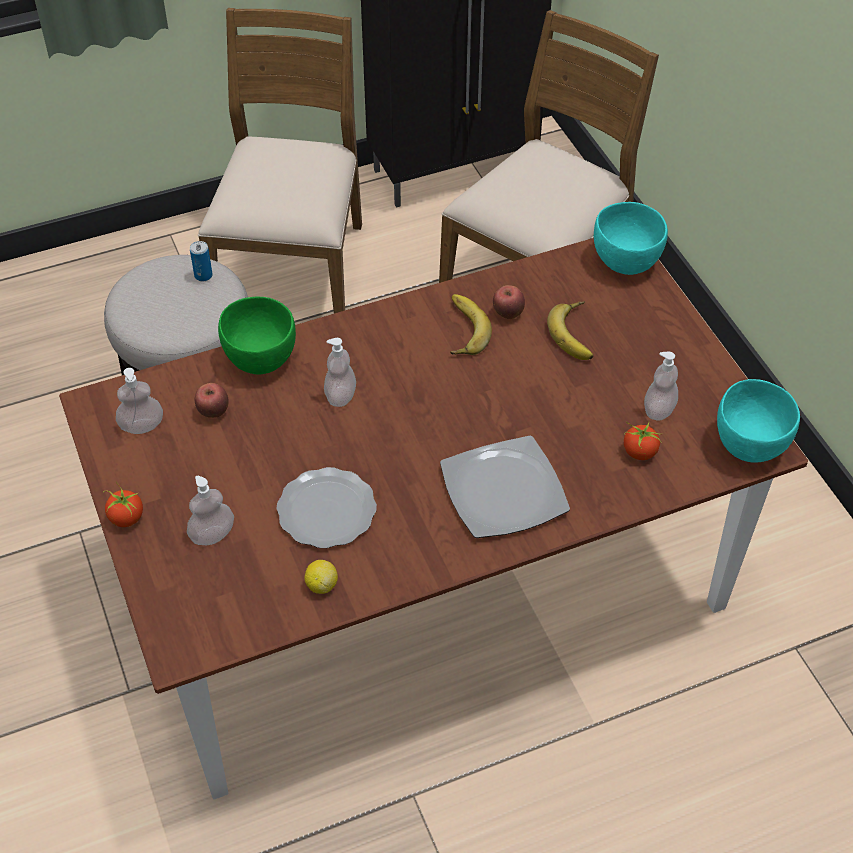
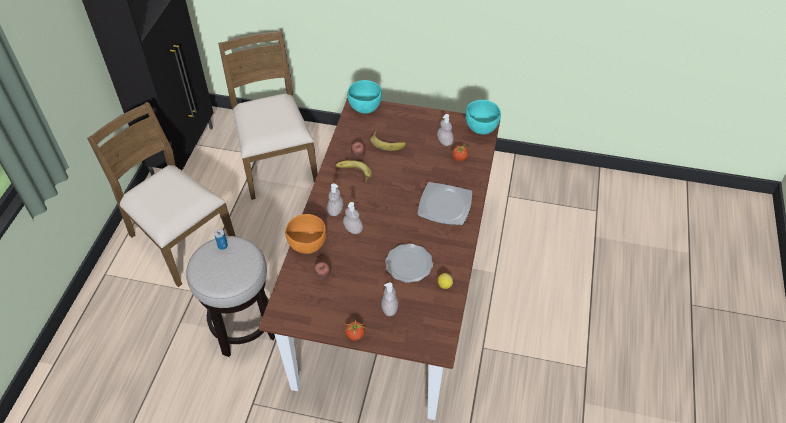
camera: 55 degrees left, 0 degrees up
soap dispenser [116,368,163,434] -> soap dispenser moved to [327,183,344,216]
green bowl [218,297,296,375] -> orange bowl [285,214,326,254]

